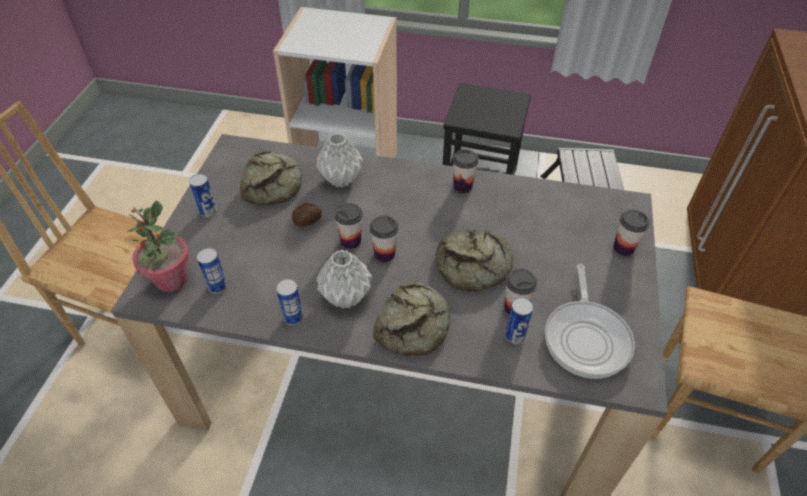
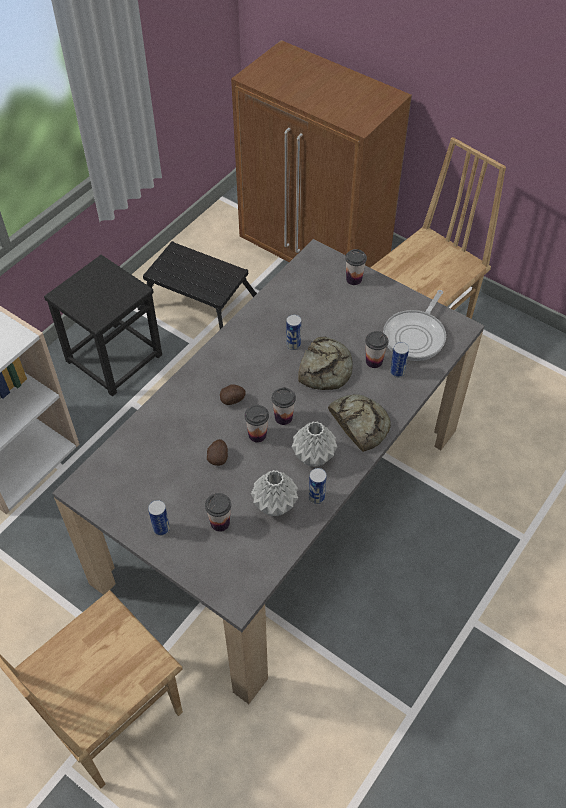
camera: 65 degrees left, 5 degrees up
potted plant [124,201,189,292] -> none
can [197,248,227,294] -> can moved to [286,315,301,350]
bread [240,151,302,205] -> none
grey vase [316,133,363,187] -> grey vase moved to [251,470,298,516]
cup [453,149,479,193] -> cup moved to [205,493,231,532]
frying pan [545,264,635,379] -> frying pan turned 90 degrees clockwise [383,290,446,361]
none -> potato [220,384,246,405]

